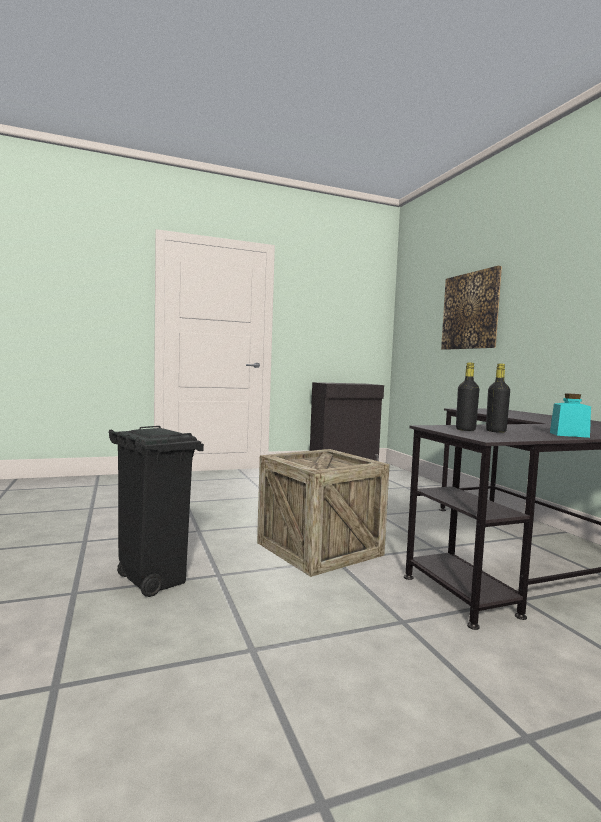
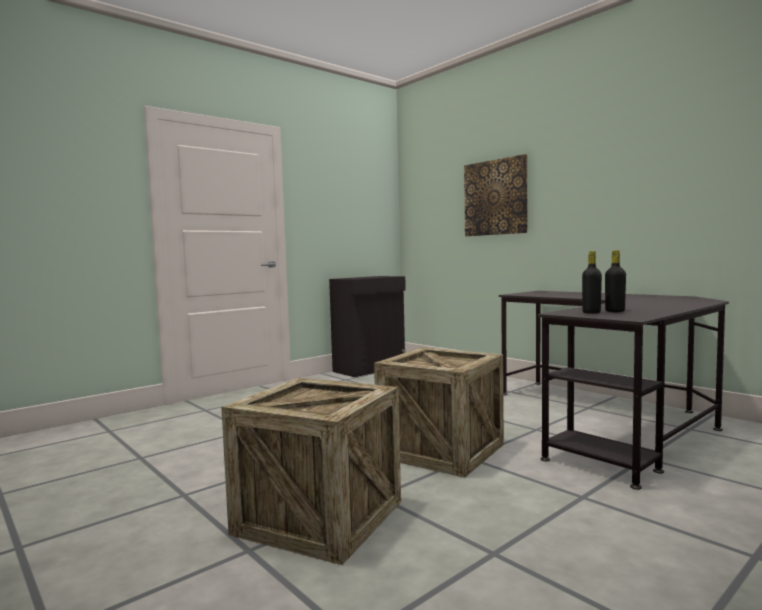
camera: 20 degrees left, 0 degrees up
black trash can [108,426,204,597] -> crate [221,378,401,565]
turquoise jar [550,393,591,438] -> none

